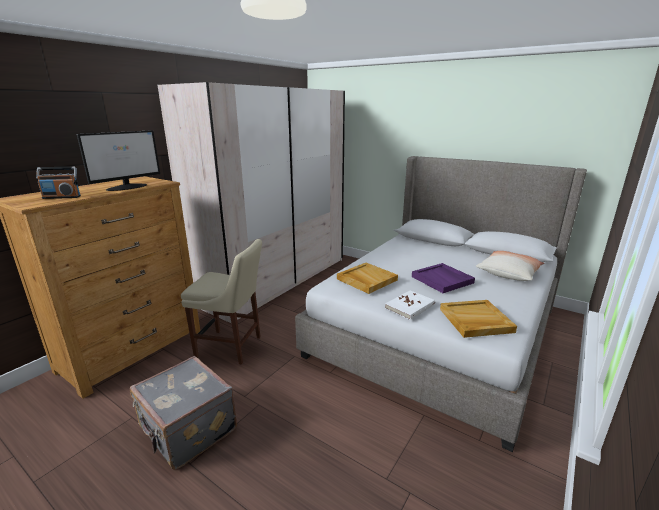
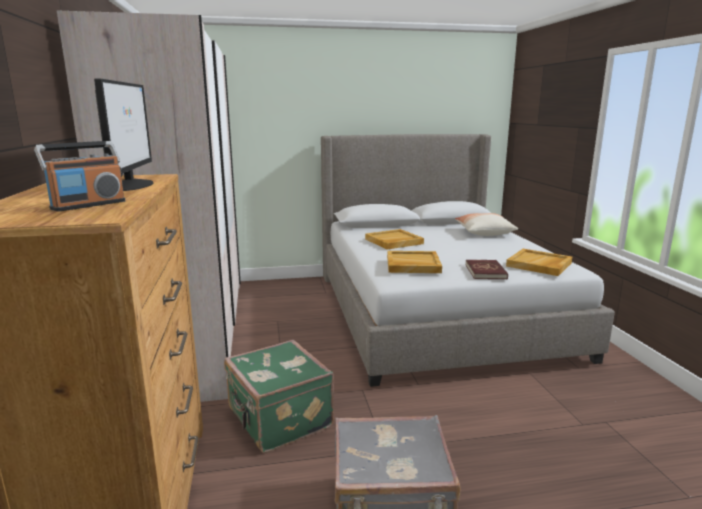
camera: 45 degrees left, 5 degrees down
beige chair [181,239,262,365] -> green suitcase [224,340,334,453]
white book [385,290,435,320] -> red book [465,260,508,279]
purple tray [412,263,475,293] -> none
none -> beige tray [365,229,424,249]

